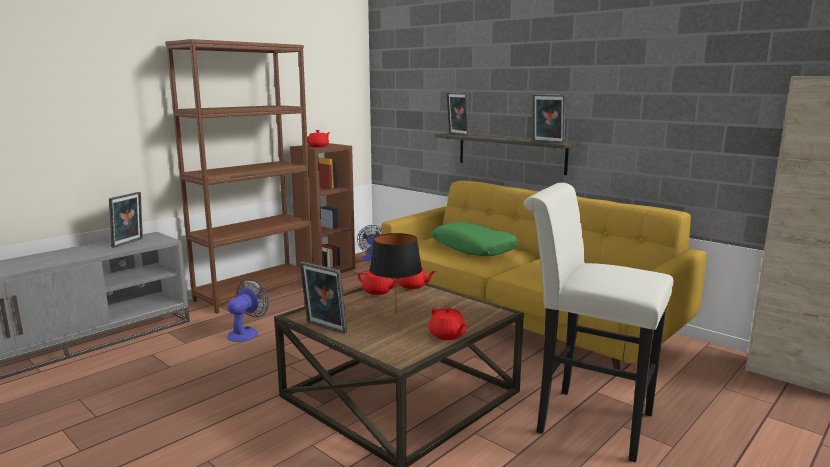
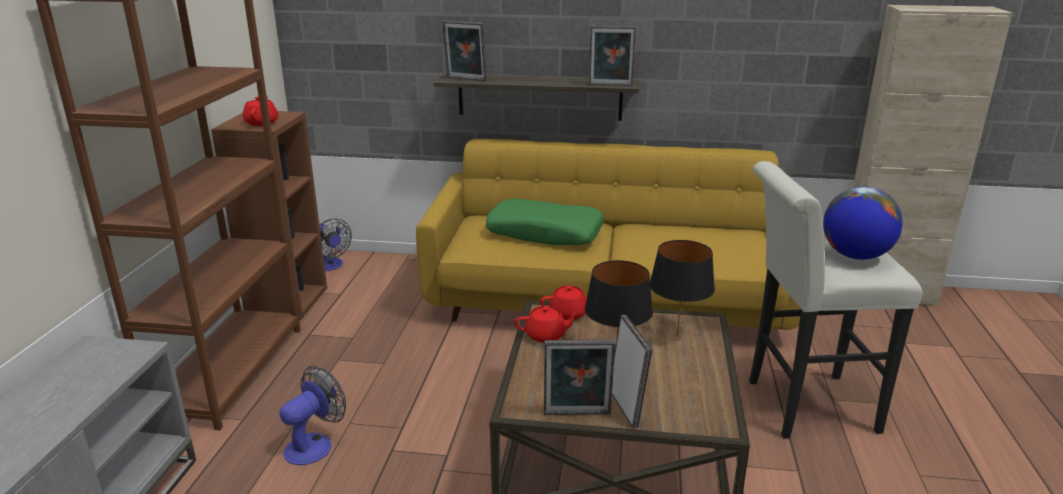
camera: 35 degrees left, 10 degrees up
picture frame [109,192,143,248] -> picture frame moved to [612,315,653,428]
fan [227,279,269,342] -> fan turned 45 degrees clockwise [279,366,346,465]
red teapot [429,307,466,340] -> none
none -> black table lamp [650,240,715,337]
none -> globe [823,187,903,260]

